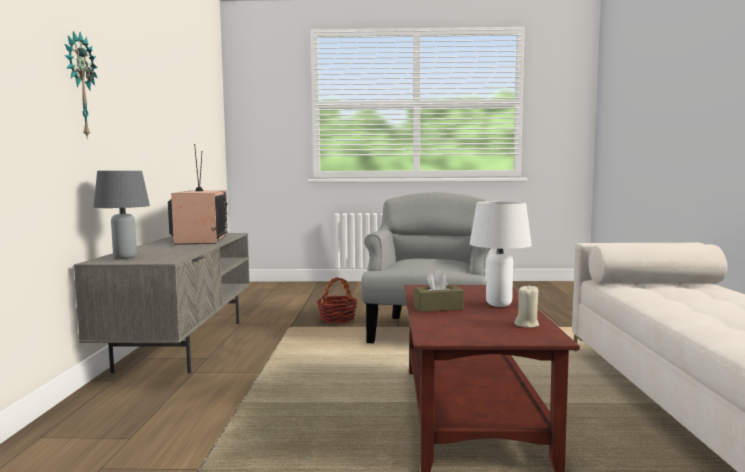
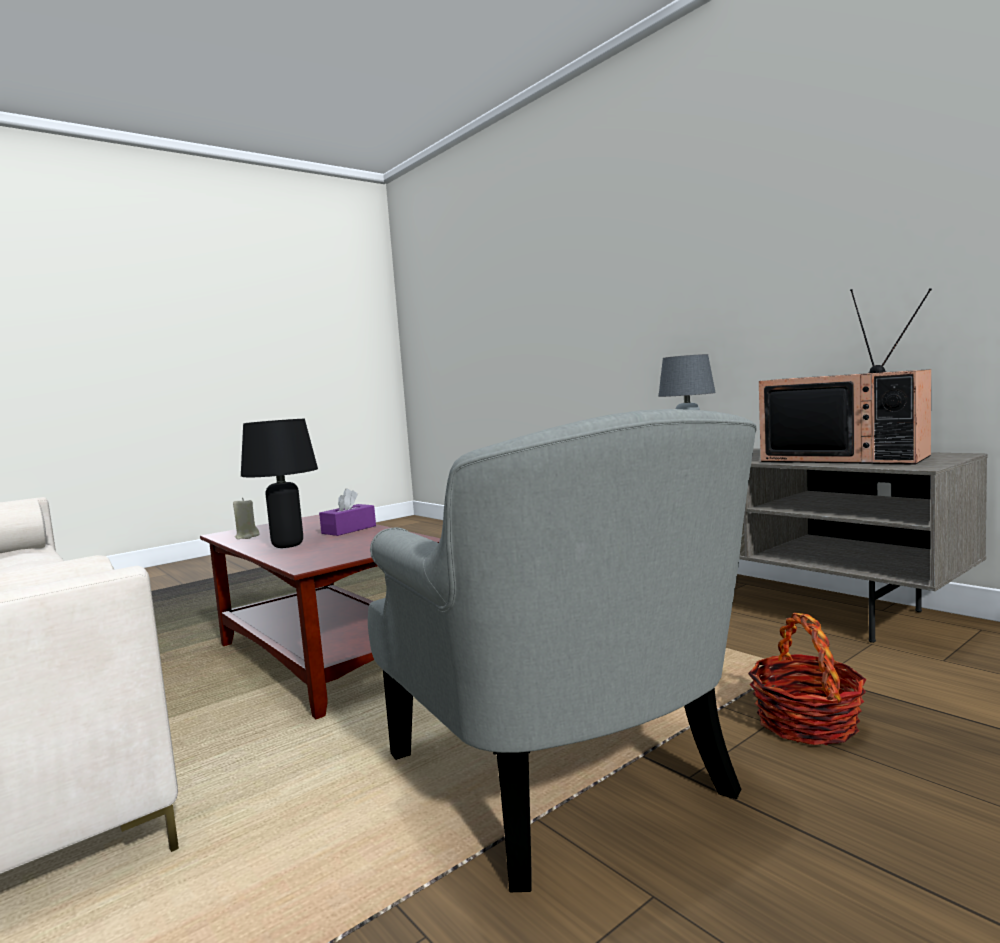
camera: 140 degrees right, 0 degrees up
wall clock [64,31,98,139] -> none
brown tissue box [414,270,464,312] -> purple tissue box [319,488,376,536]
white table lamp [470,201,532,307] -> black table lamp [241,419,318,548]

